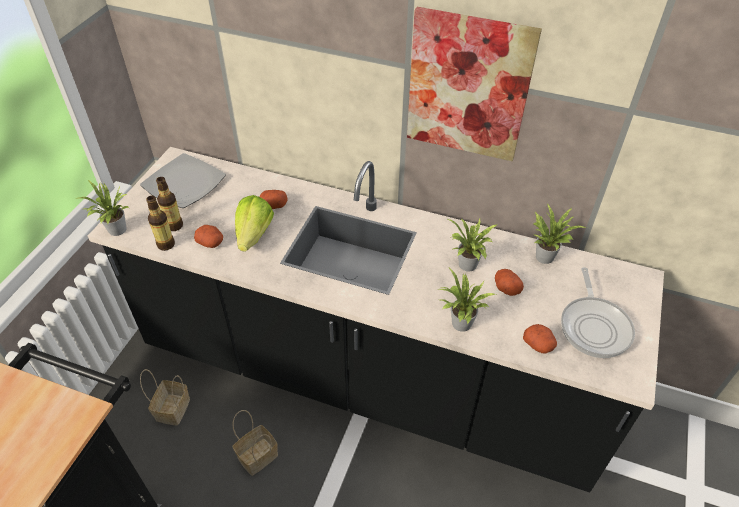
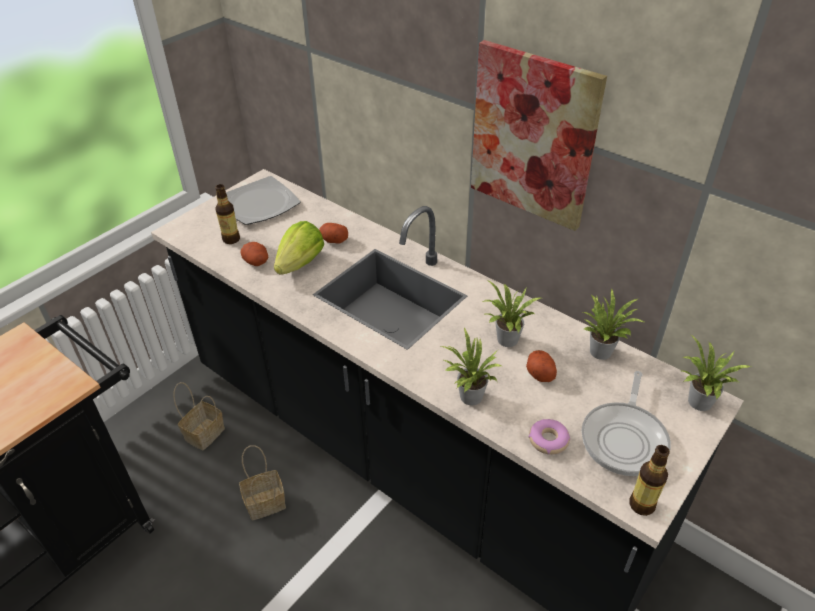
camera: 20 degrees right, 5 degrees down
potted plant [74,180,129,236] -> potted plant moved to [681,335,751,411]
bottle [146,196,175,251] -> bottle moved to [629,445,670,516]
potato [523,324,557,354] -> donut [529,419,570,455]

